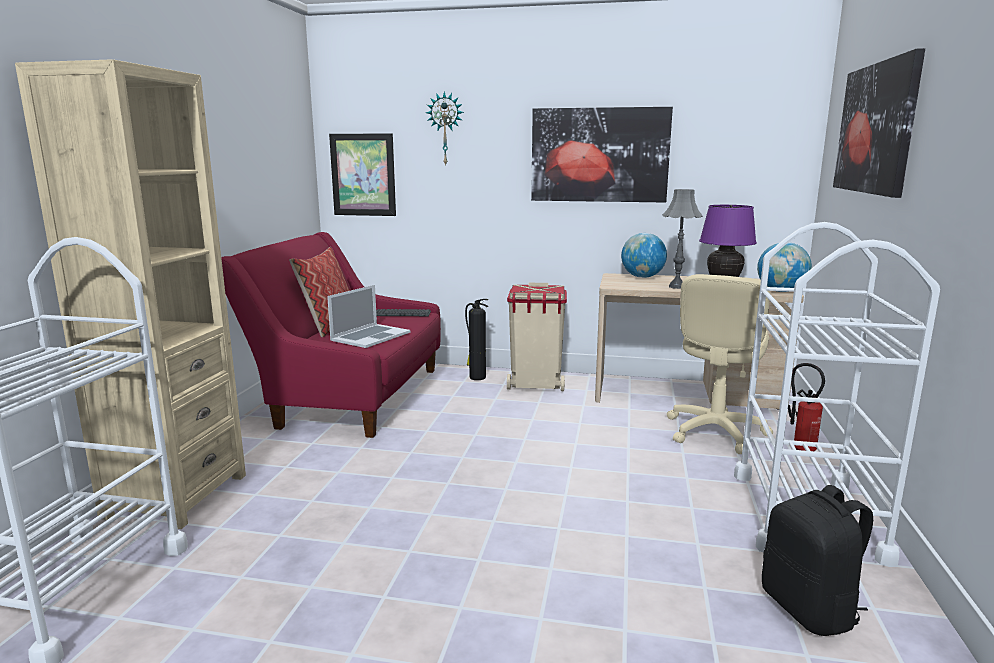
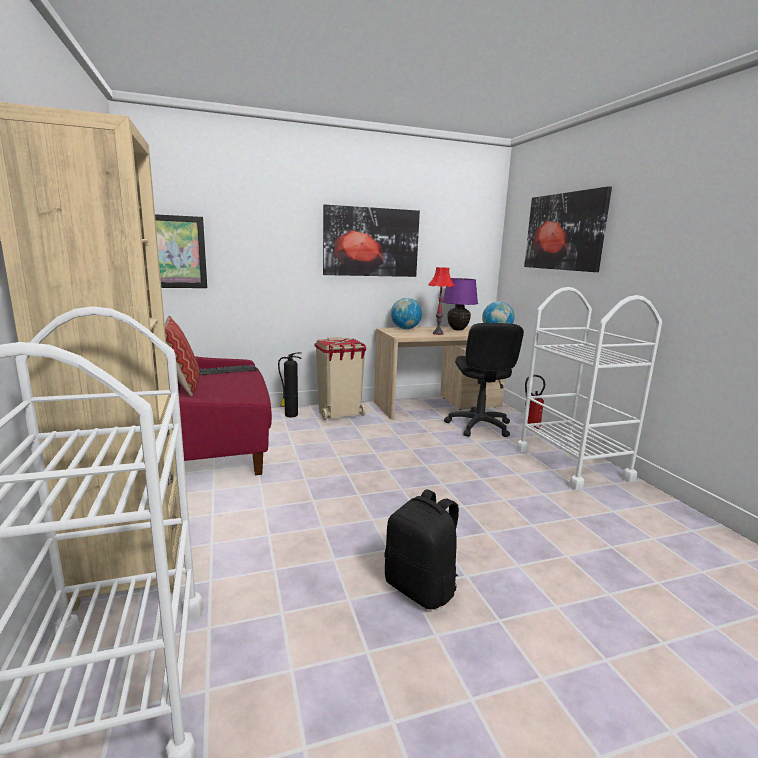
camera: 30 degrees left, 0 degrees up
laptop [327,285,410,348] -> none
wall clock [426,91,464,166] -> none
grey table lamp [662,189,702,289] -> red table lamp [429,267,455,335]
beige office chair [667,274,773,454] -> black office chair [444,323,524,437]
black backpack [762,485,873,636] -> black backpack moved to [385,489,459,609]

